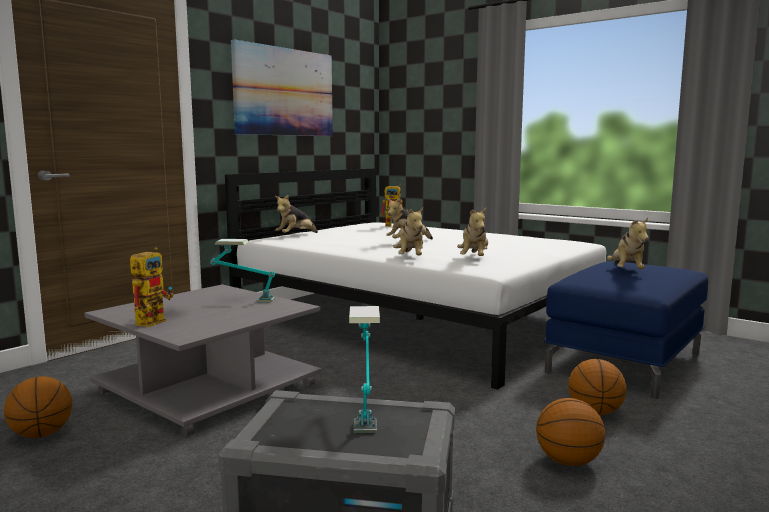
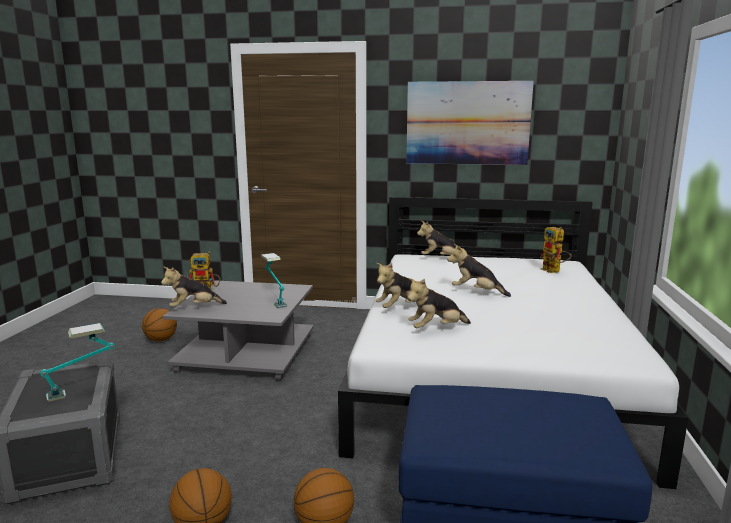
camera: 60 degrees right, 5 degrees up
plush toy [607,218,649,269] -> plush toy moved to [161,266,227,307]

